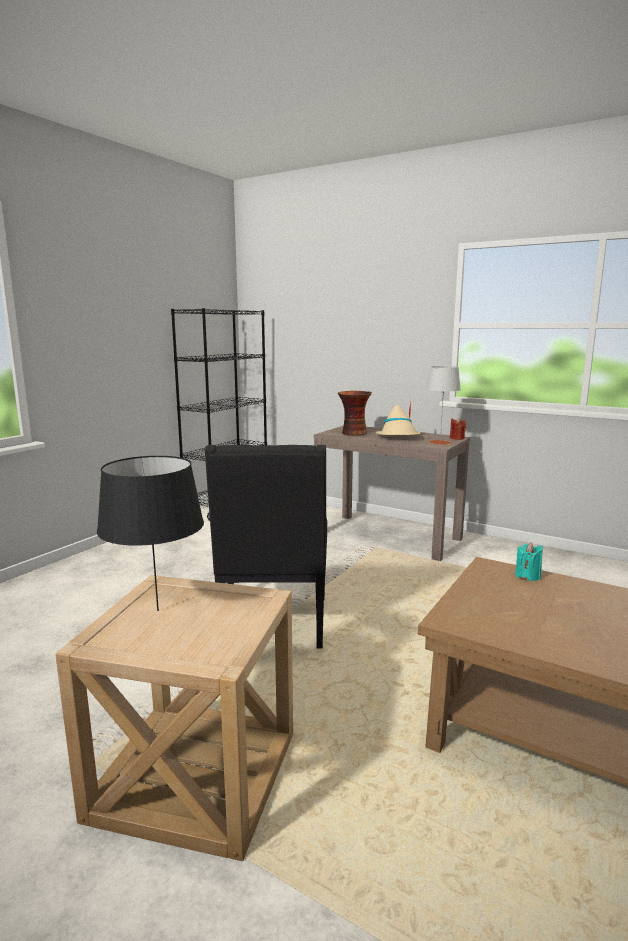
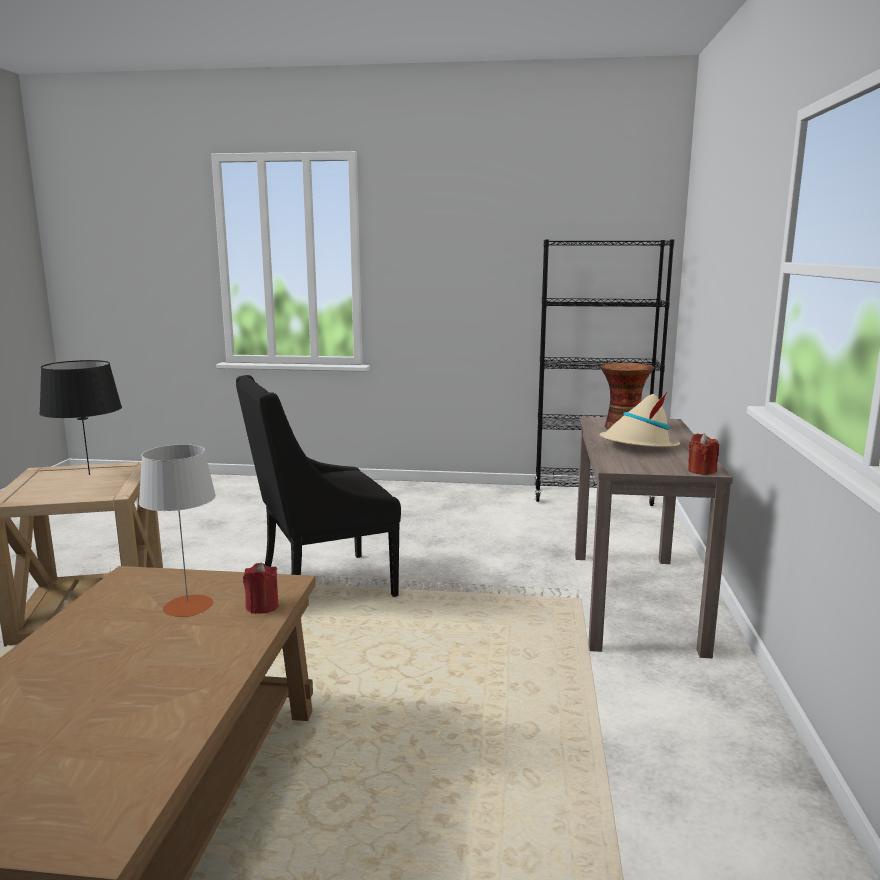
camera: 65 degrees right, 0 degrees up
grey table lamp [427,366,461,445] -> grey table lamp moved to [139,444,216,617]
turquoise candle [515,542,543,581] -> red candle [243,562,279,614]

